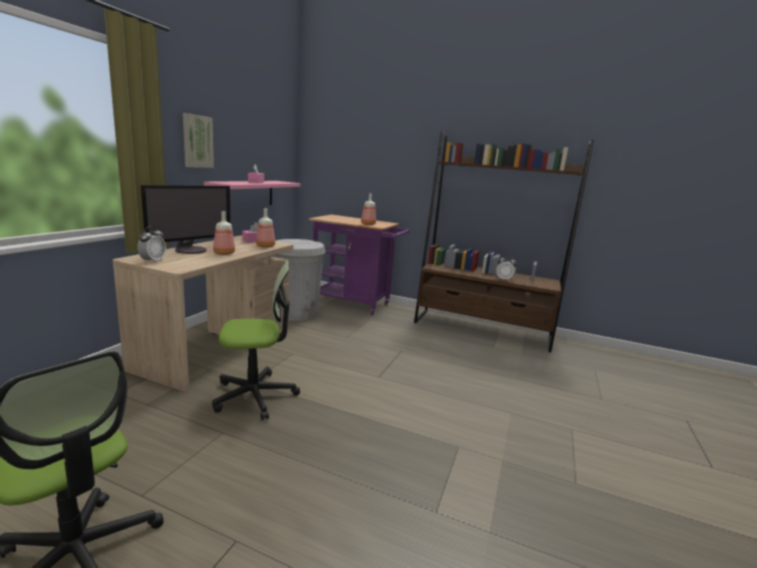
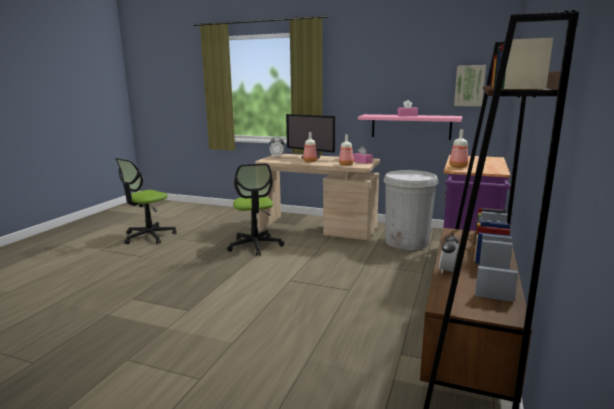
camera: 90 degrees right, 0 degrees up
picture [183,113,214,168] -> picture moved to [454,65,486,106]

